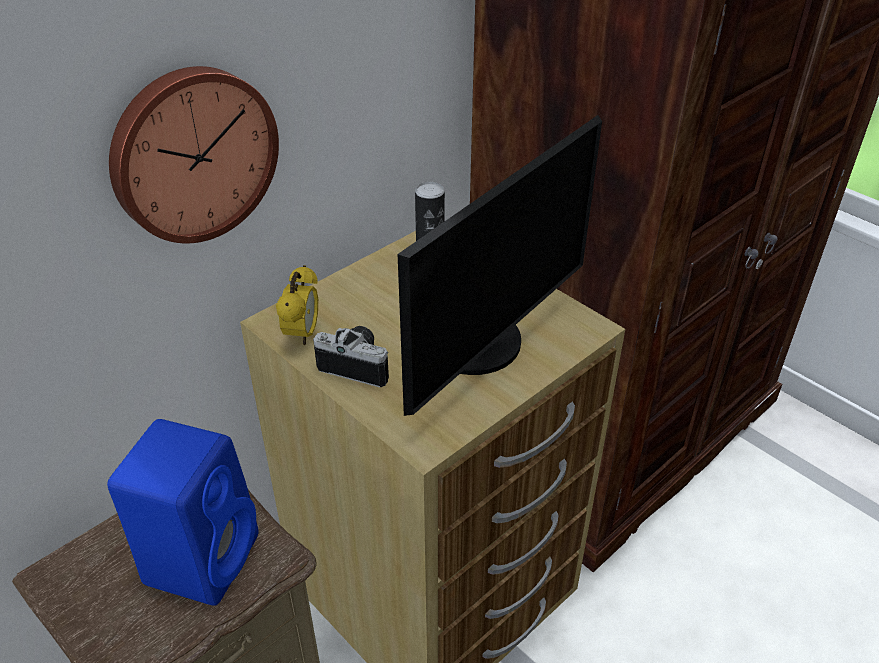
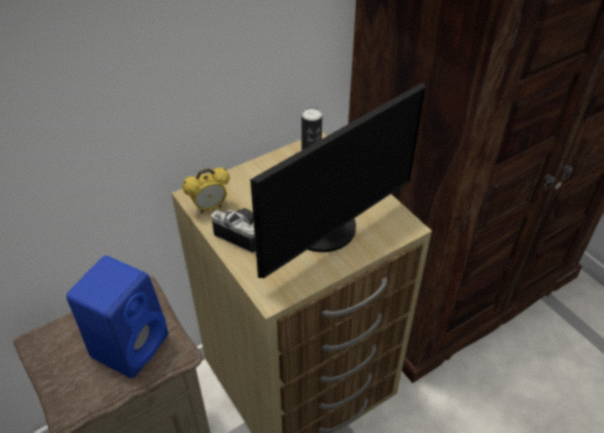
camera: 10 degrees right, 5 degrees up
wall clock [109,66,279,243] -> none
alarm clock [276,265,318,345] -> alarm clock turned 45 degrees clockwise [182,168,230,213]

